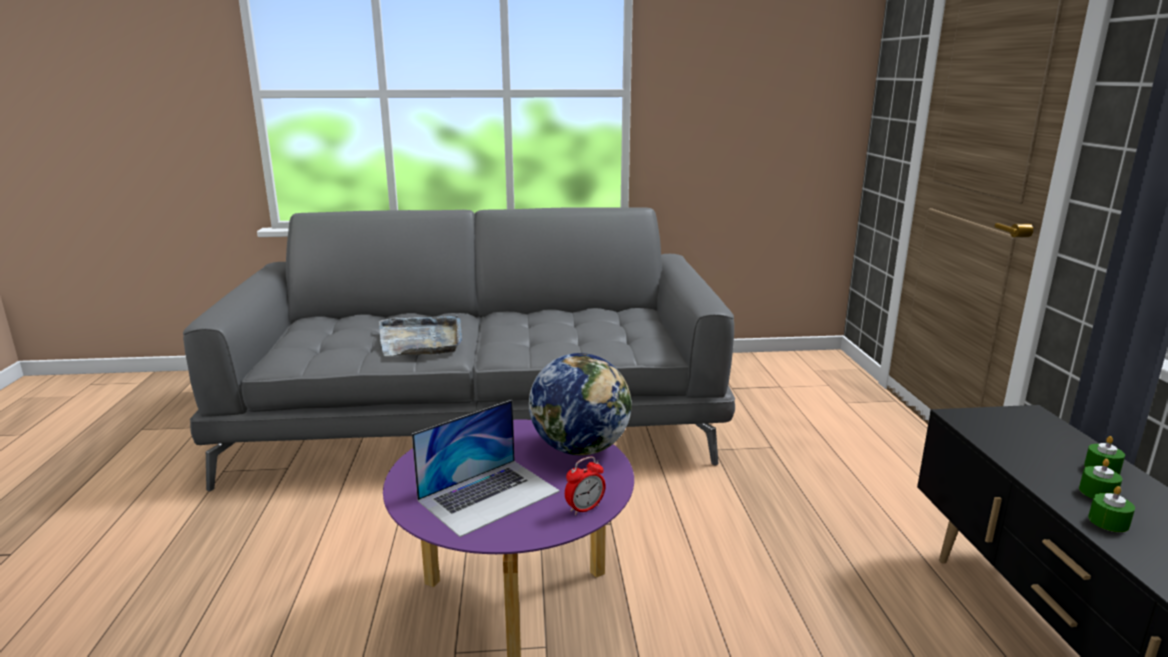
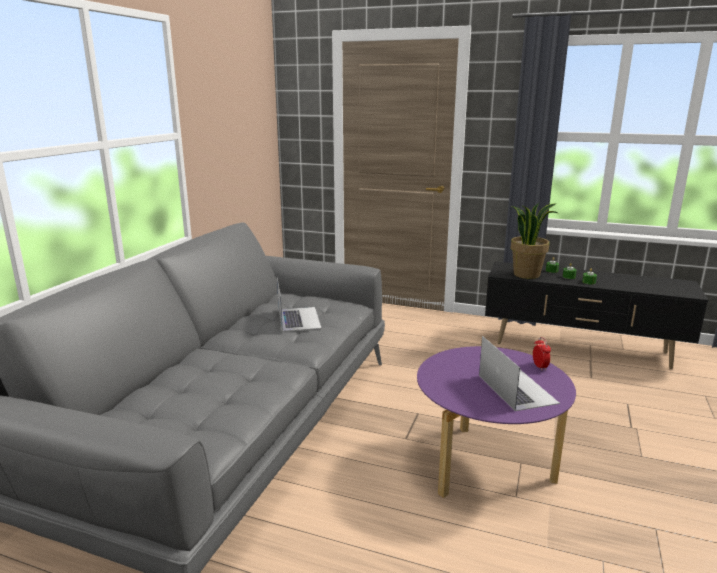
camera: 65 degrees left, 0 degrees up
grey tray [379,315,462,356] -> none
globe [529,353,631,456] -> none
none -> laptop [277,278,322,332]
none -> potted plant [511,203,558,279]

